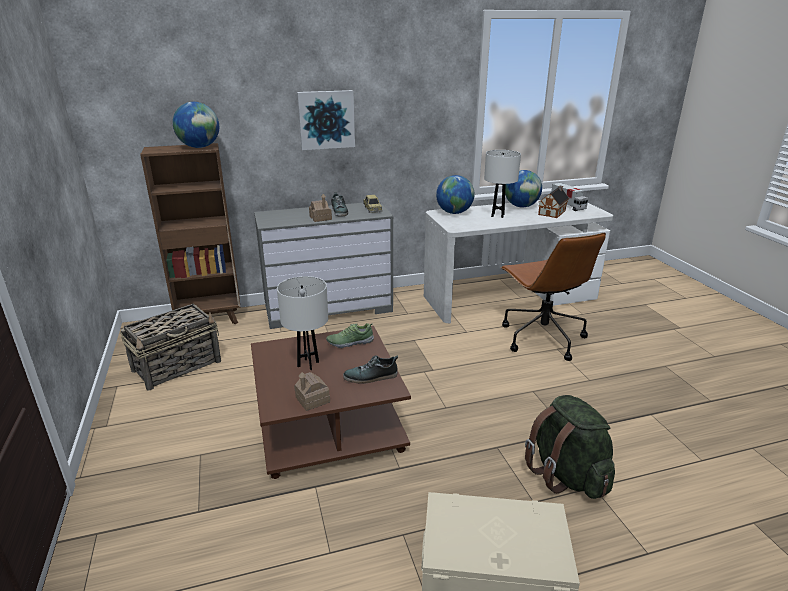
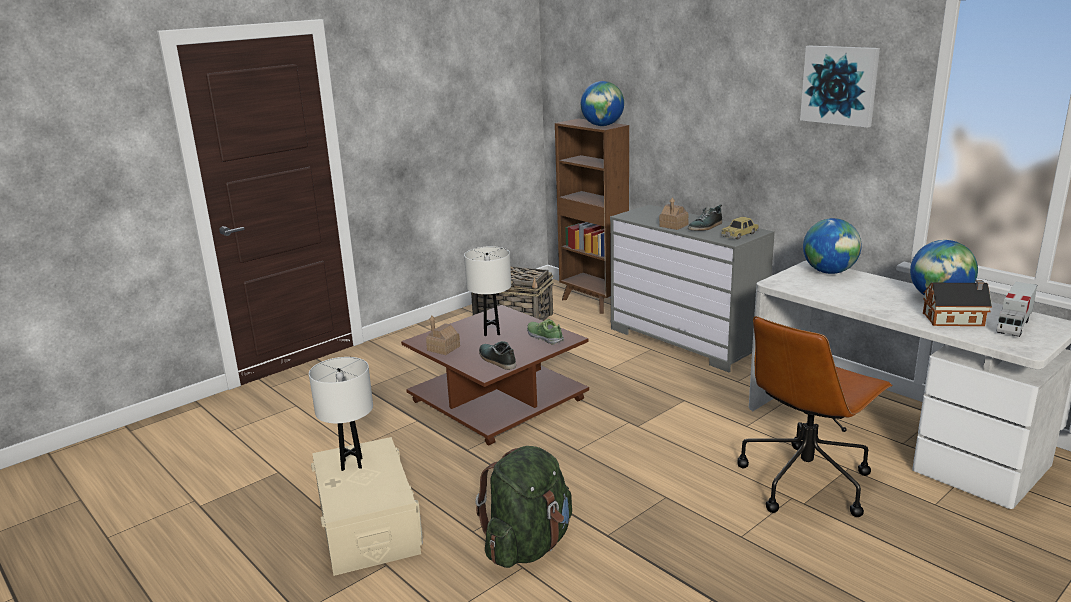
camera: 65 degrees right, 5 degrees down
picture [297,90,355,150] -> picture moved to [800,46,880,128]
white table lamp [484,150,521,218] -> white table lamp moved to [309,357,373,471]

